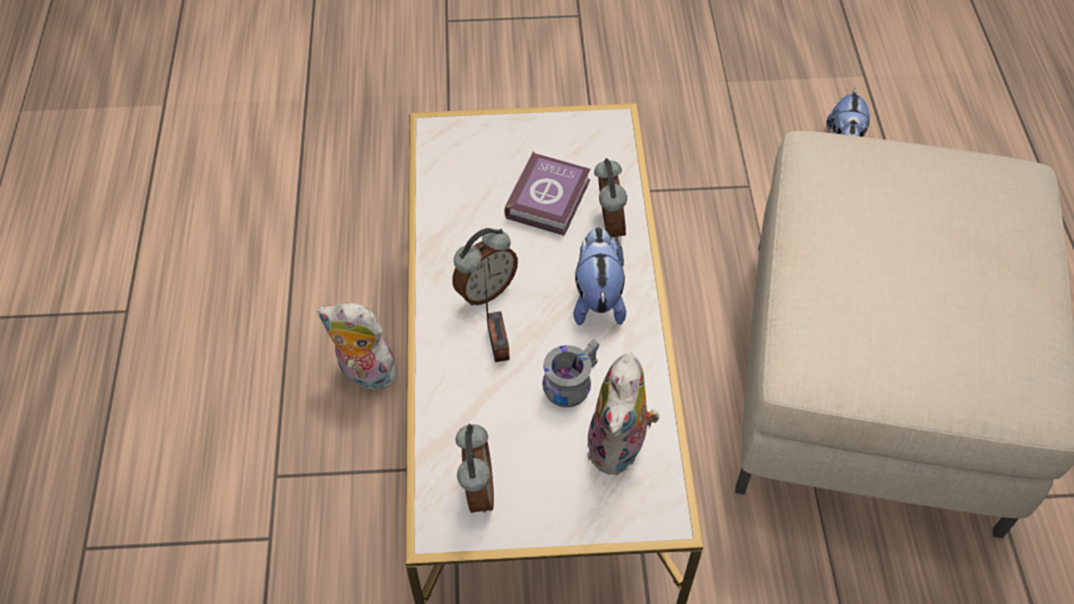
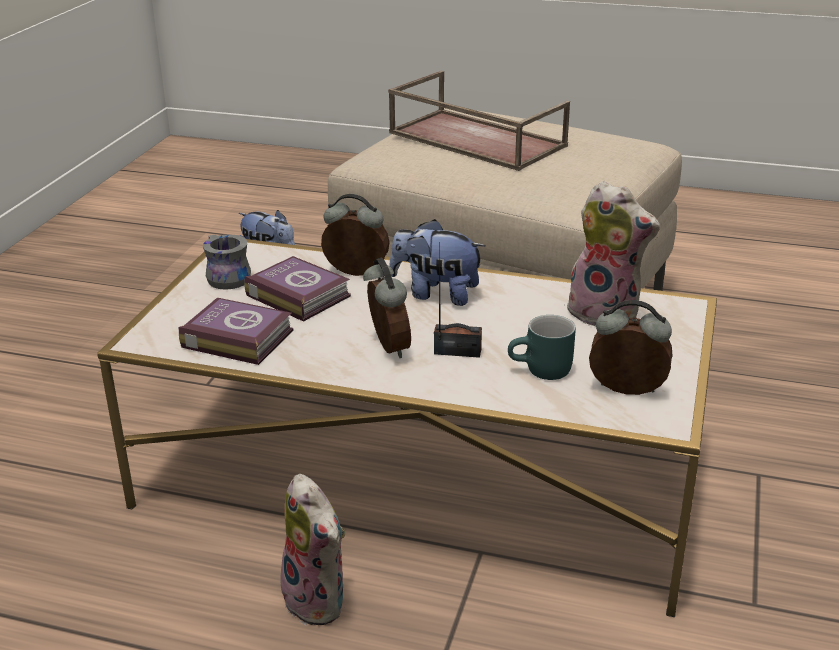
camera: 70 degrees left, 25 degrees down
plush toy [317,303,402,390] -> plush toy turned 75 degrees counterclockwise [280,474,345,626]
grey mug [542,339,599,408] -> grey mug moved to [203,234,251,290]
none -> book [179,298,294,365]
none -> brown tray [388,71,570,171]
none -> turquoise mug [508,315,576,380]

